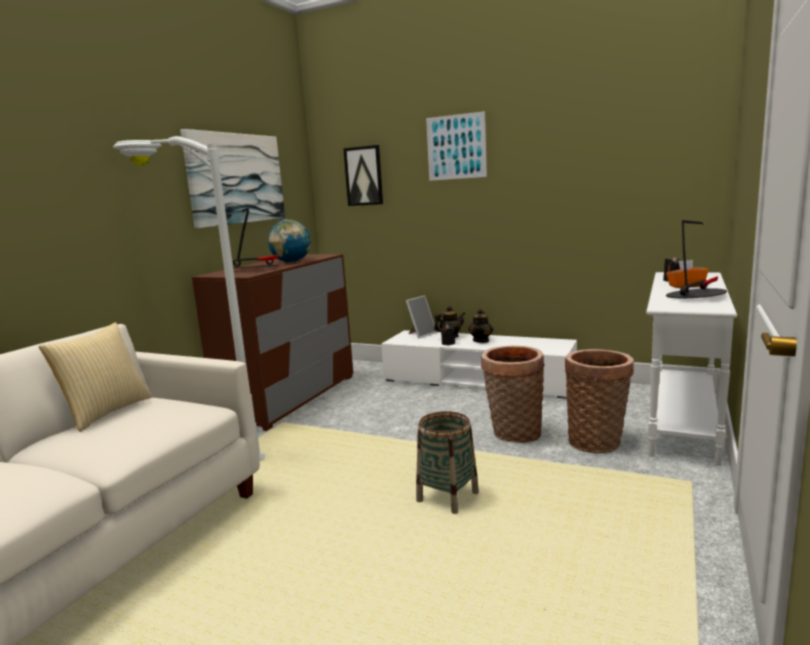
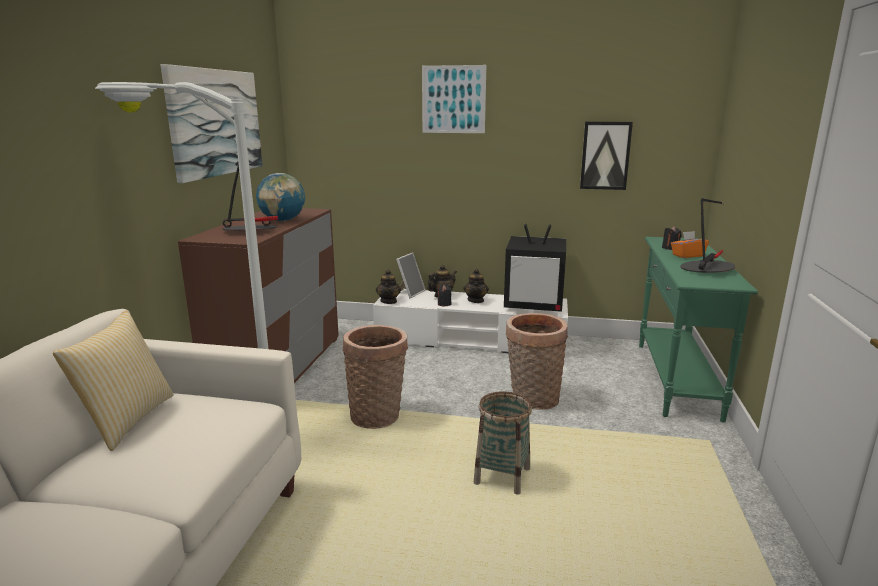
camera: 15 degrees left, 5 degrees up
picture [343,145,383,206] -> picture moved to [580,122,633,190]
basket [565,349,634,453] -> basket moved to [342,325,408,429]
white console table [646,272,737,466] -> green console table [639,237,758,423]
none -> teapot [376,269,401,304]
none -> television [504,223,566,312]

